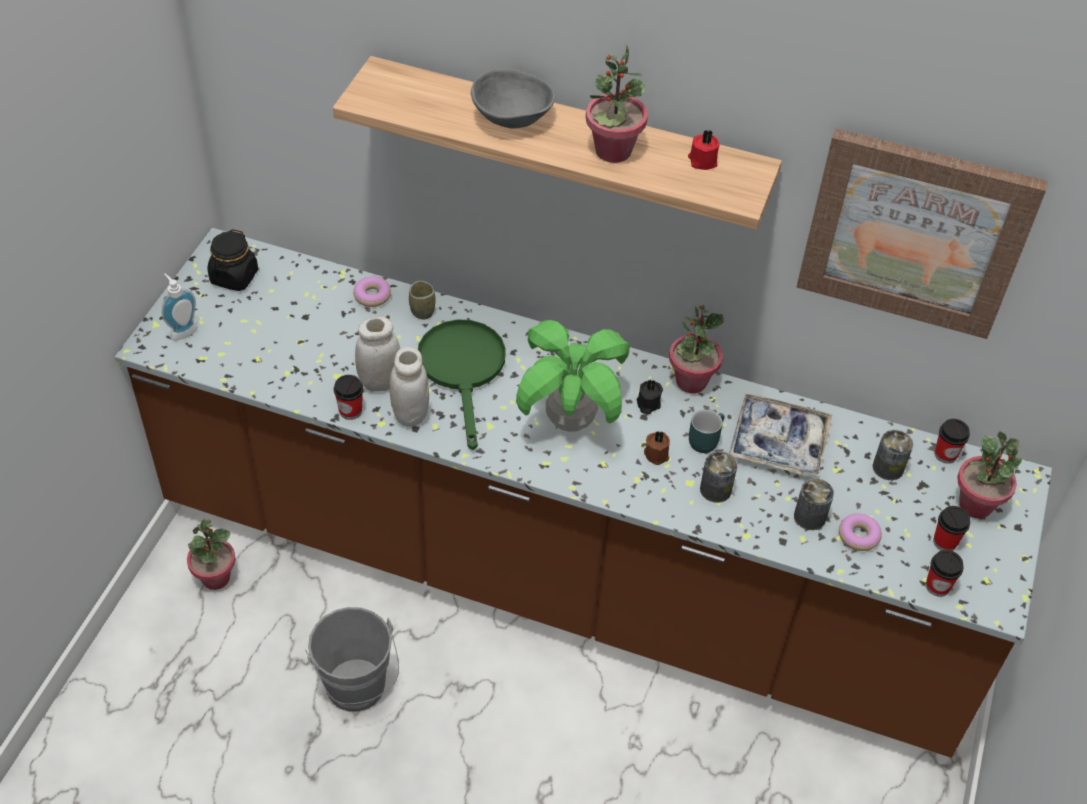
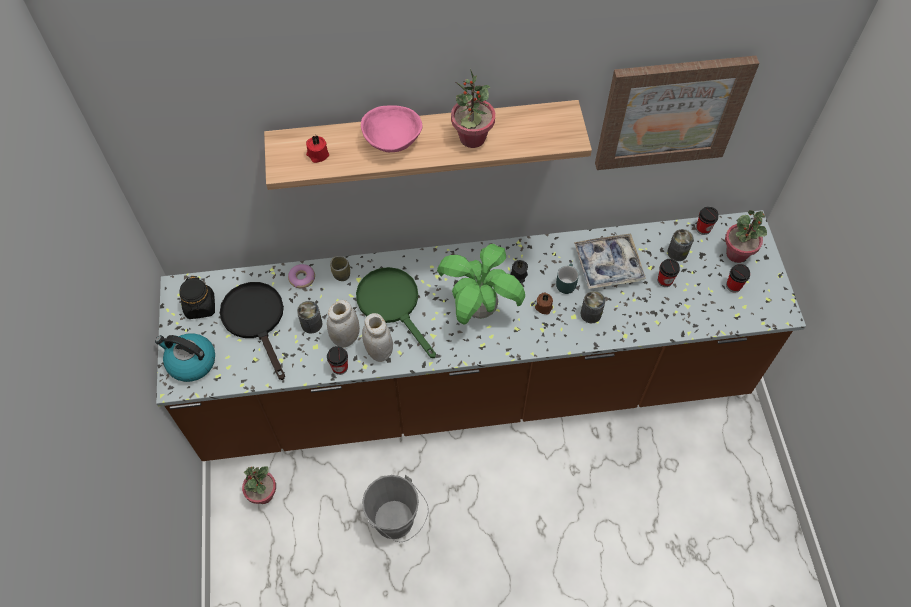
camera: 25 degrees left, 10 degrees up
soap dispenser [161,274,198,341] -> kettle [155,333,215,382]
grey bowl [471,69,555,129] -> pink bowl [361,105,422,152]
potted plant [669,305,724,393] -> none
red candle [688,130,720,170] -> red candle moved to [306,135,329,163]
can [794,478,834,530] -> can moved to [297,301,322,334]
donut [839,513,882,551] -> none
cup [926,550,964,597] -> cup moved to [658,259,680,287]
none -> black frying pan [220,282,285,380]

